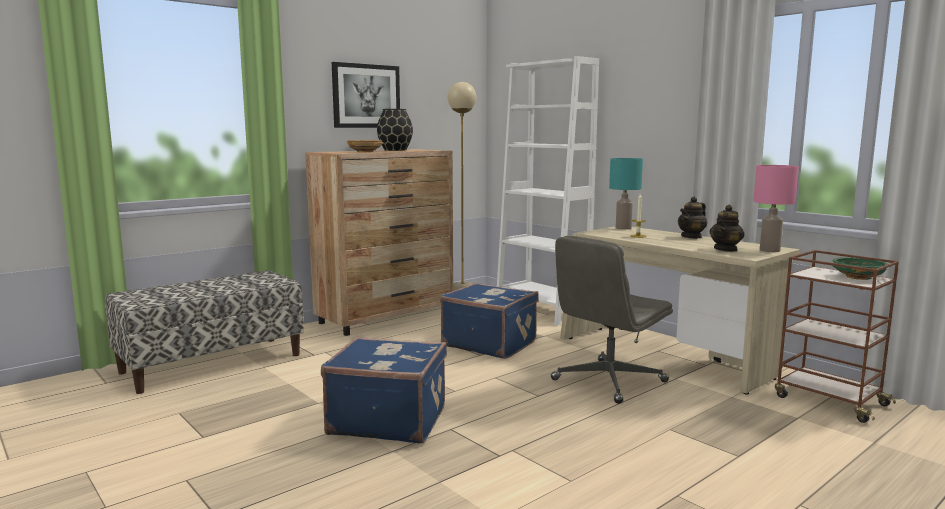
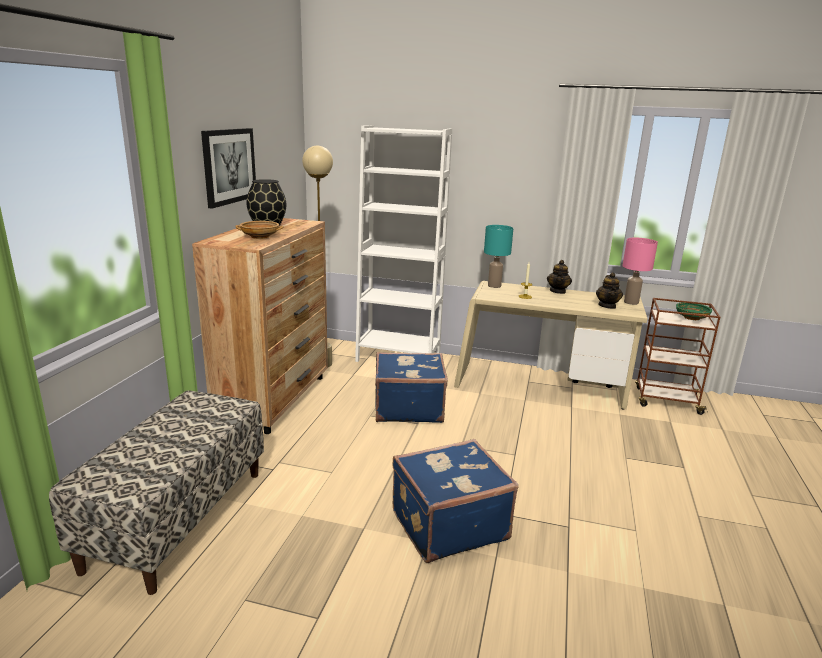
camera: 35 degrees left, 10 degrees up
grey office chair [551,236,673,404] -> none

